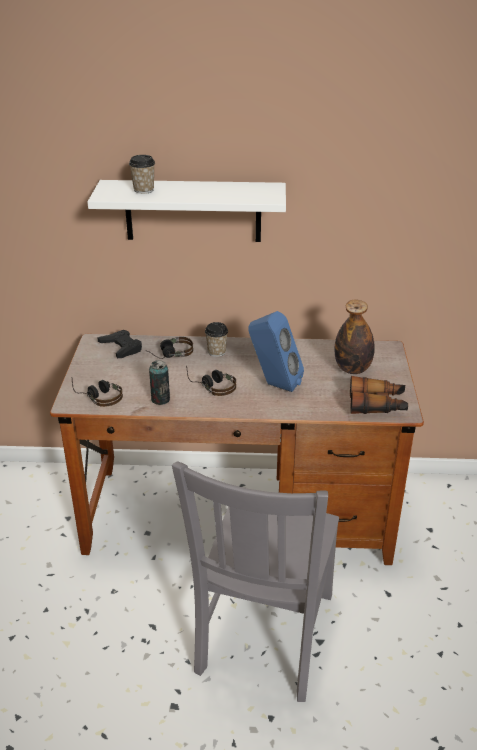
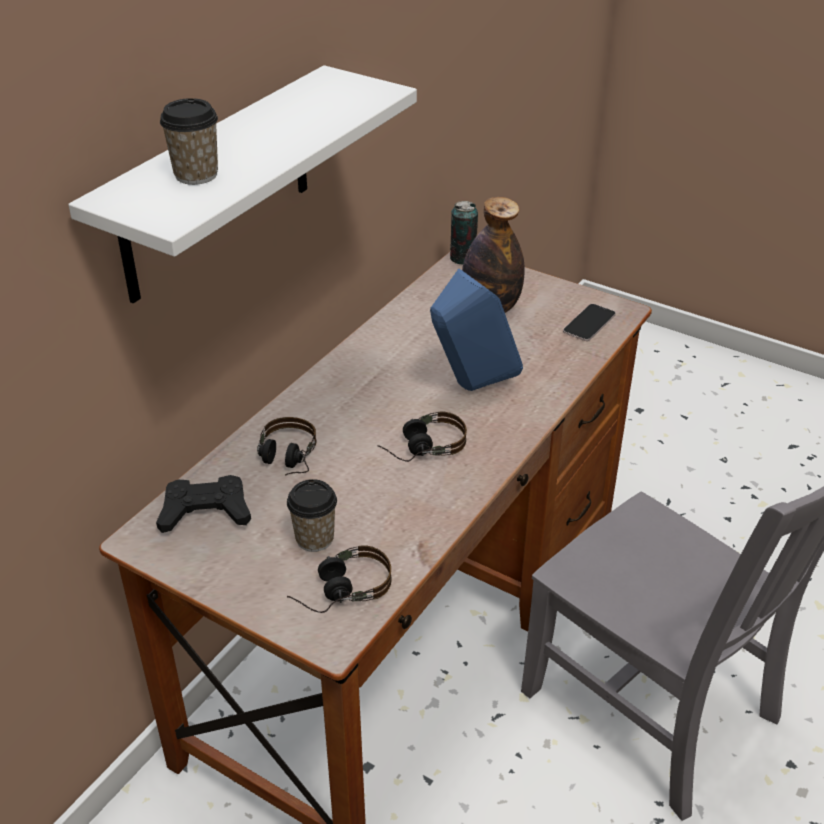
camera: 60 degrees left, 5 degrees up
can [149,360,170,405] -> can moved to [450,201,478,265]
cup [205,322,228,357] -> cup moved to [287,479,337,552]
binoculars [350,376,408,414] -> phone [563,304,616,341]

